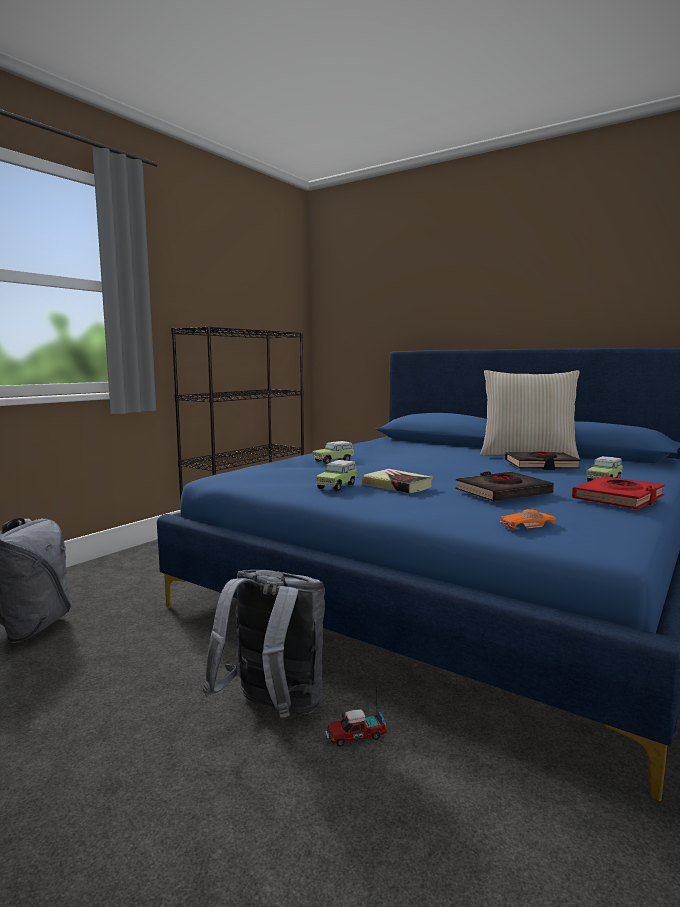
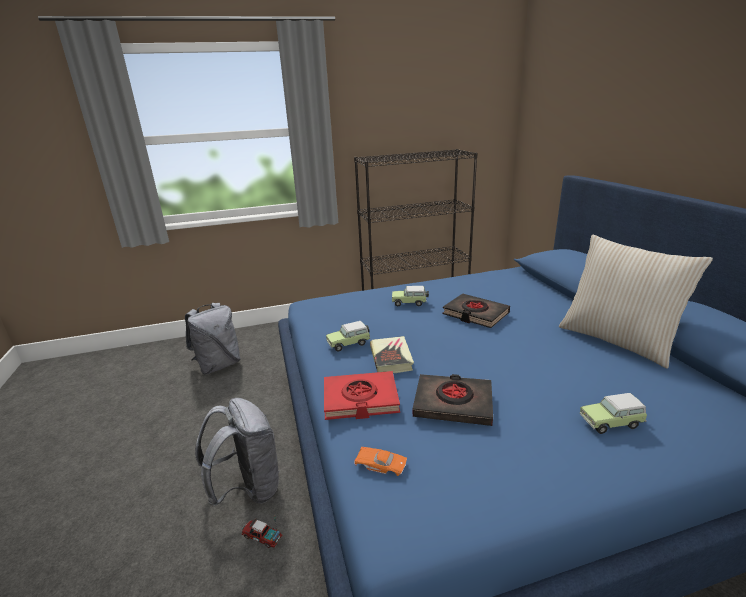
camera: 40 degrees right, 15 degrees up
black book [505,452,581,470] -> black book moved to [443,294,510,328]
red book [572,476,665,510] -> red book moved to [324,371,400,420]

